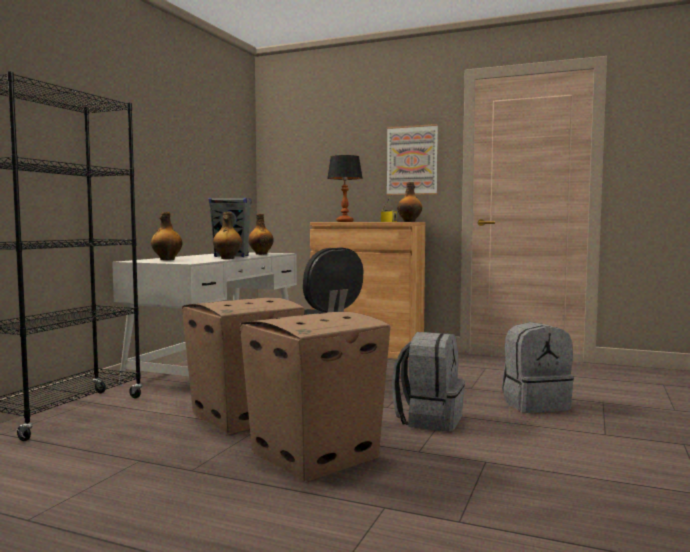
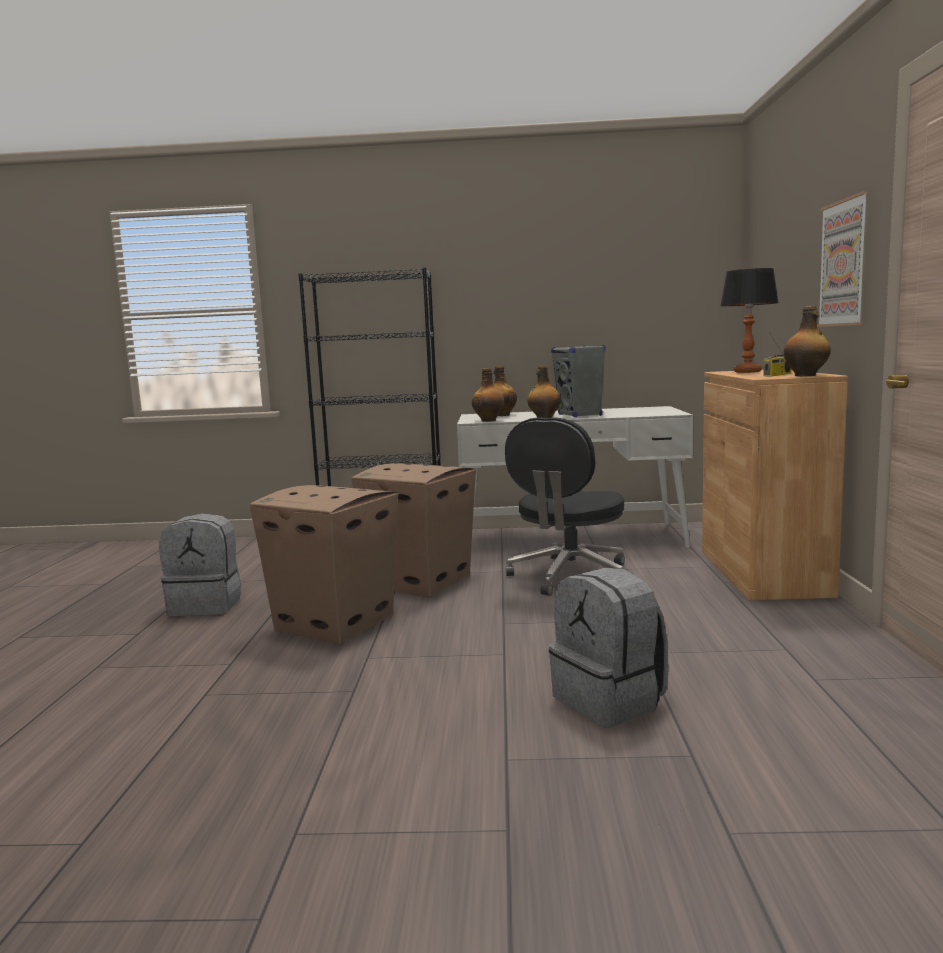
camera: 70 degrees right, 5 degrees up
bottle [248,214,274,255] -> bottle moved to [472,368,504,422]
grey backpack [392,332,465,431] -> grey backpack moved to [159,513,241,616]

